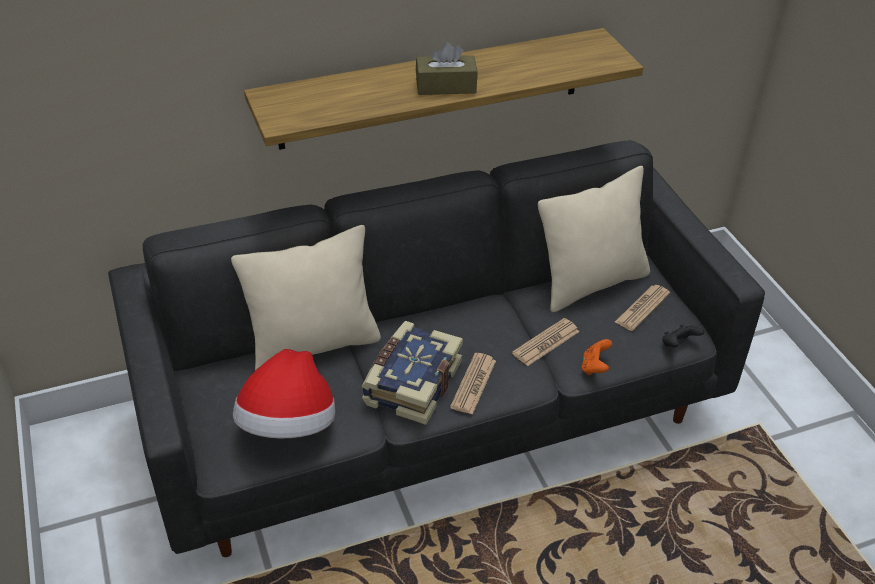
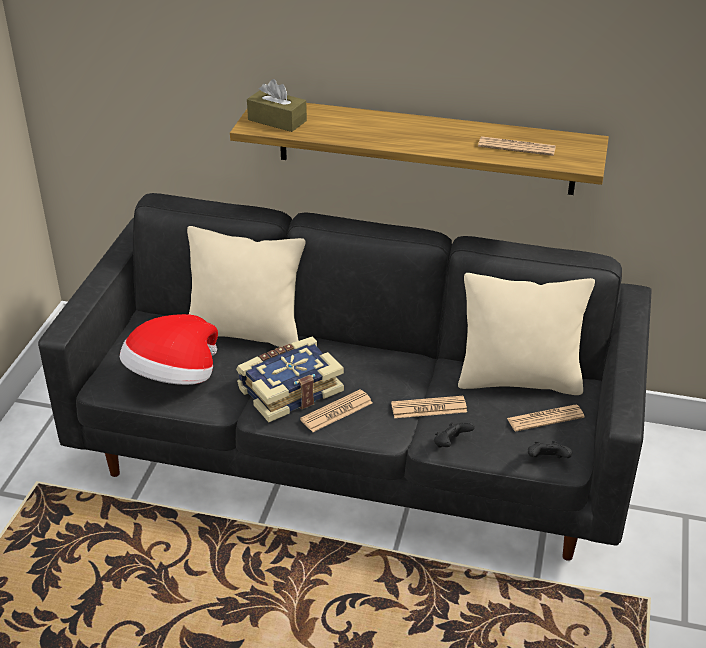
camera: 35 degrees right, 5 degrees down
brown tissue box [416,42,478,95] -> brown tissue box moved to [247,79,307,132]
orange game controller [581,339,612,375] -> black game controller [434,421,475,448]
none -> newspaper [478,136,556,156]

